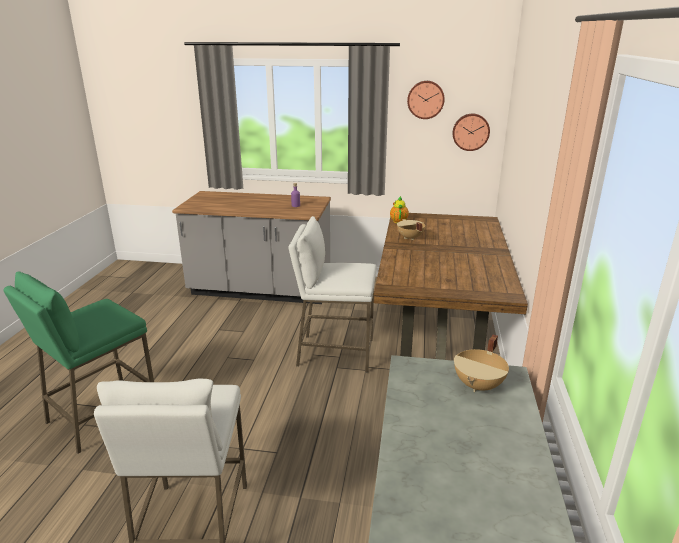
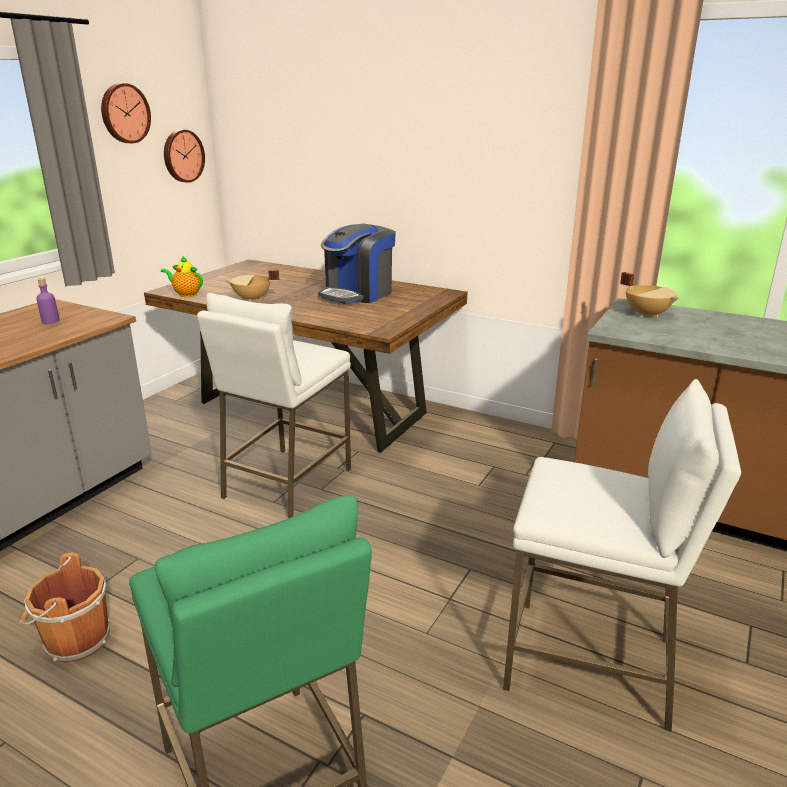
camera: 70 degrees left, 0 degrees up
none -> brown bucket [20,553,110,663]
none -> coffee machine [318,224,396,304]

